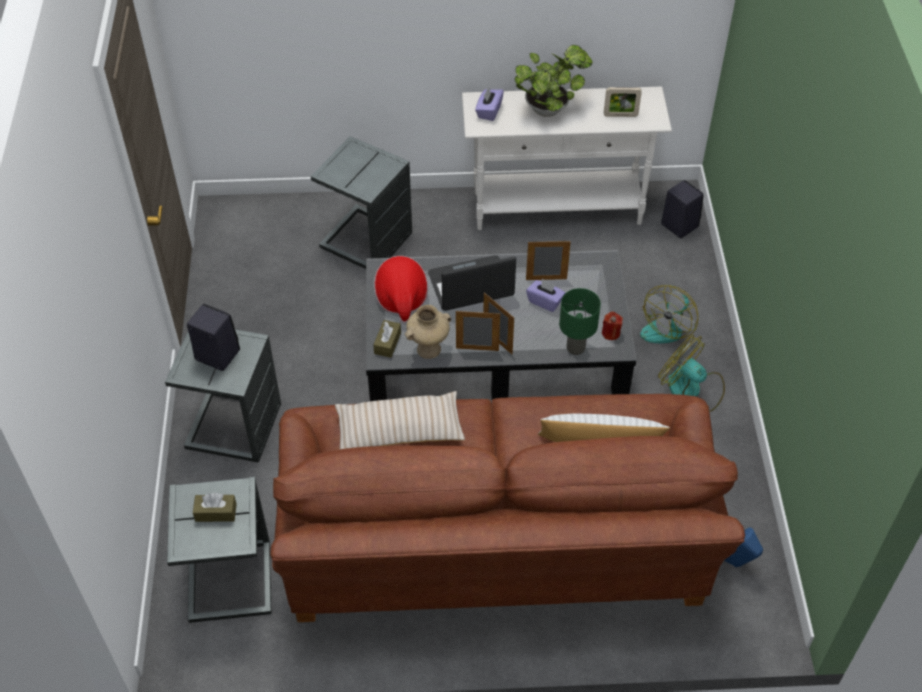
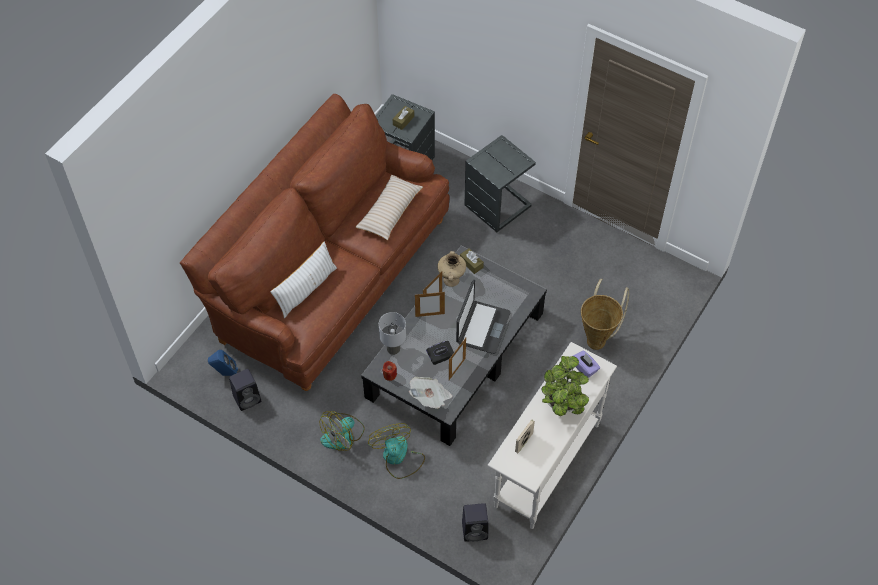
camera: 125 degrees right, 5 degrees up
black speaker [187,304,240,371] -> black speaker moved to [229,369,261,411]
grey side table [311,136,412,269] -> basket [581,279,629,350]
hat [373,256,428,325] -> none
purple tissue box [526,279,565,312] -> black tissue box [426,341,454,365]
green table lamp [559,288,601,355] -> white table lamp [379,312,406,355]
fan [658,335,725,412] -> fan turned 150 degrees clockwise [320,411,365,451]
none -> newspaper [409,377,452,409]

